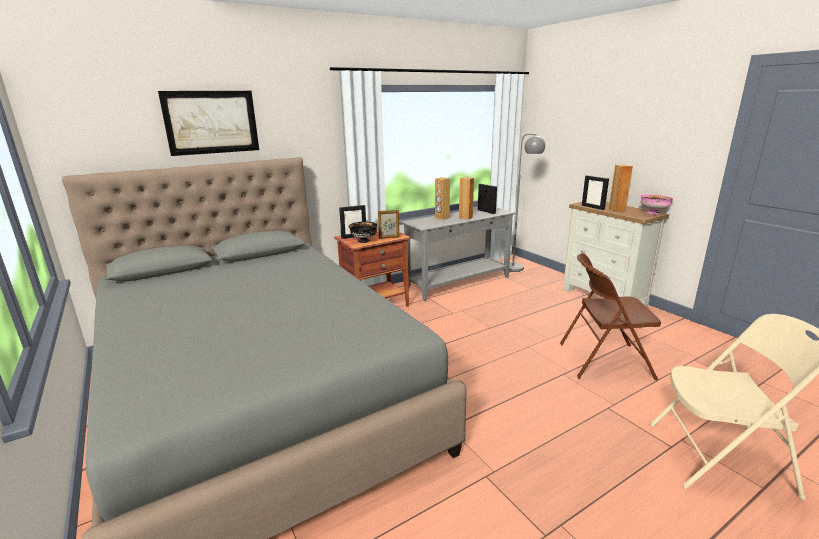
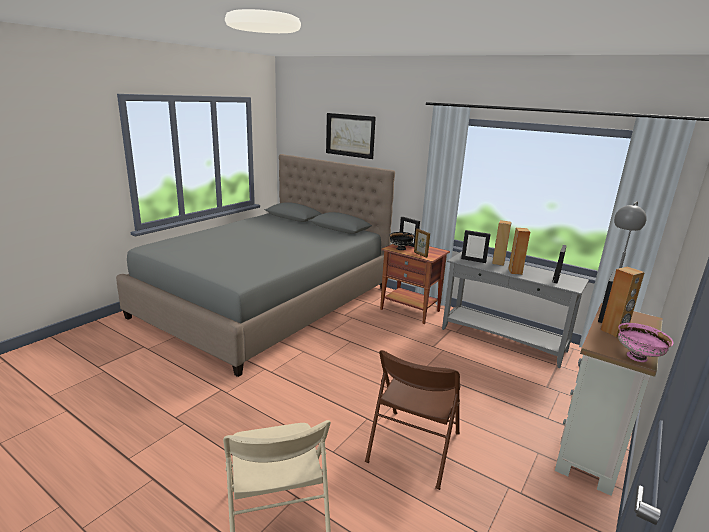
camera: 65 degrees right, 0 degrees up
brown chair [560,253,661,380] -> brown chair turned 135 degrees counterclockwise [365,350,461,490]
none -> picture frame [461,230,491,263]

